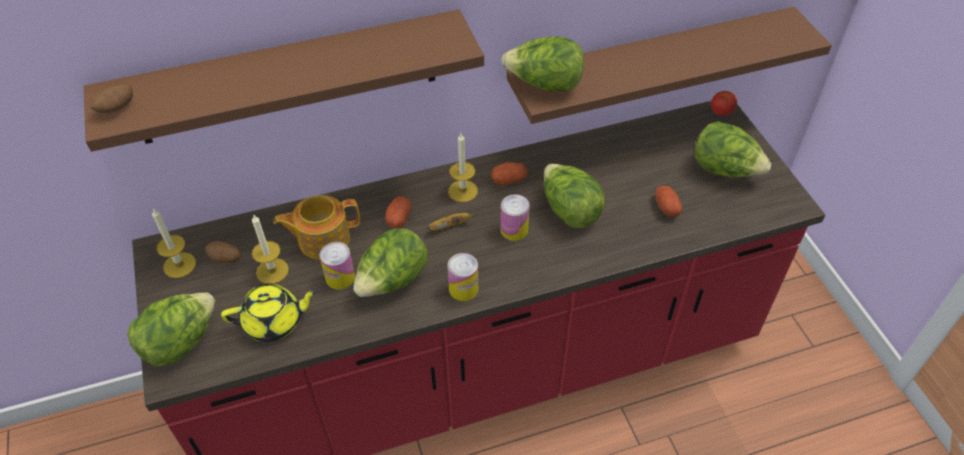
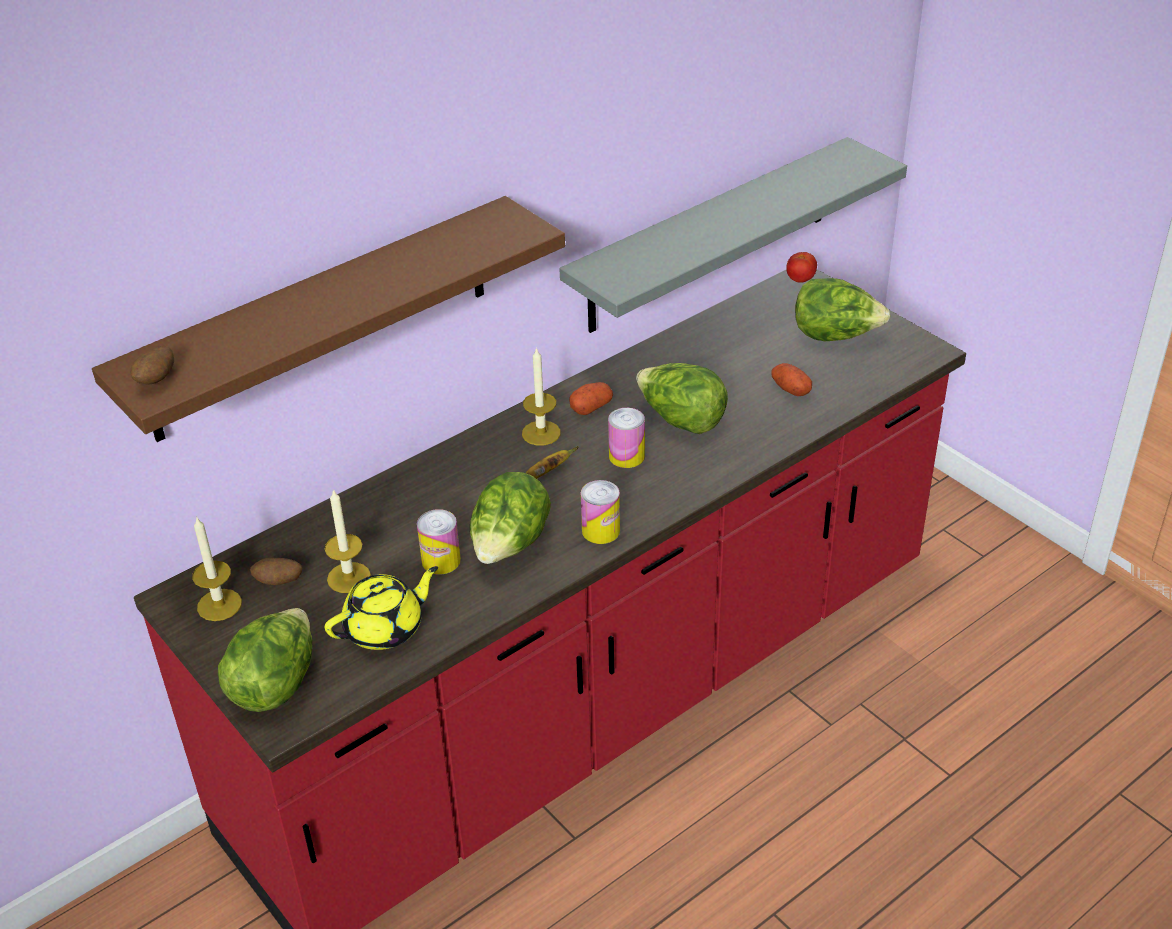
camera: 20 degrees left, 10 degrees down
teapot [274,195,360,260] -> none
potato [385,196,411,228] -> none
lettuce [501,36,584,91] -> none
brown shelf [507,7,832,124] -> grey shelf [559,137,907,333]

